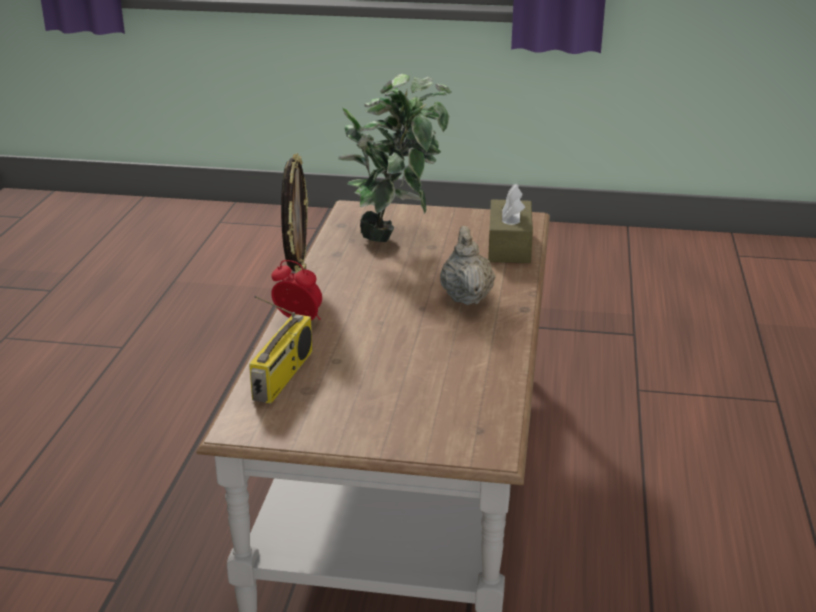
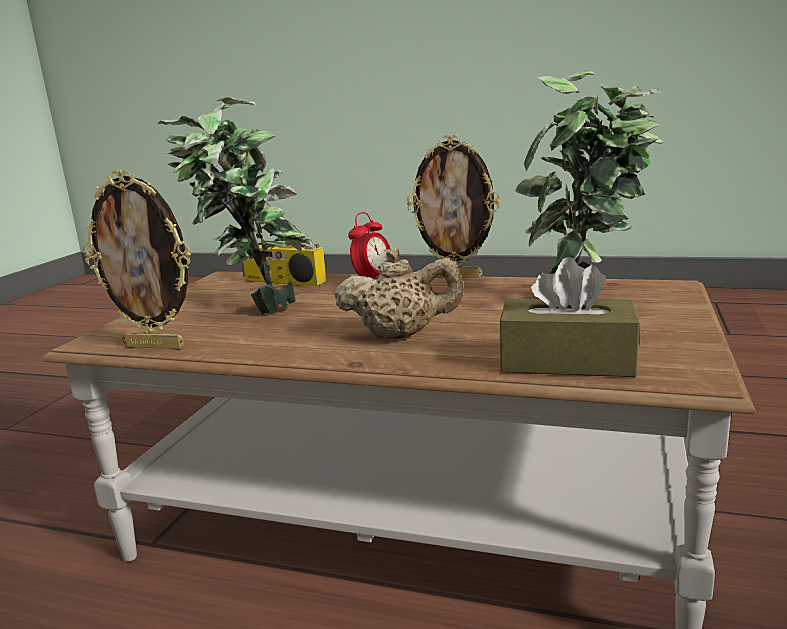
camera: 100 degrees right, 10 degrees down
none -> picture frame [83,170,191,349]
none -> potted plant [158,98,314,314]

